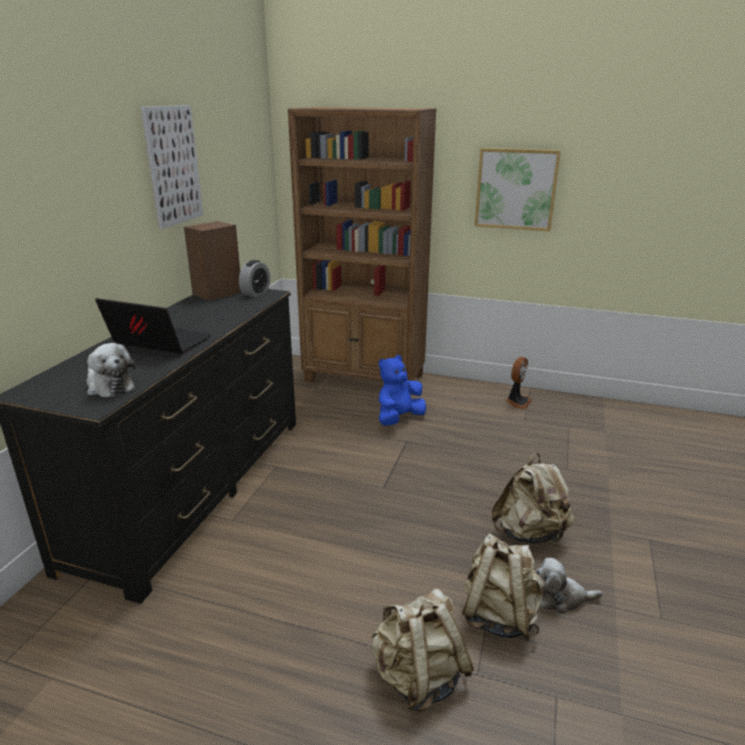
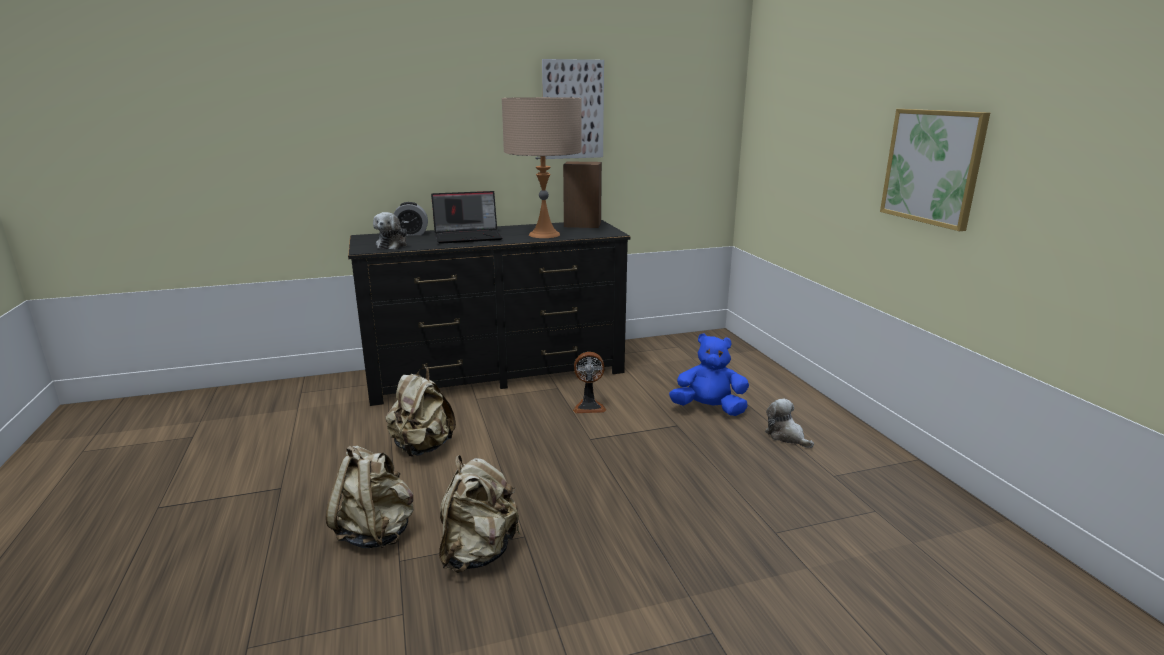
camera: 55 degrees right, 5 degrees down
laptop [95,298,211,354] -> laptop turned 90 degrees clockwise [431,191,503,244]
alarm clock [239,260,270,297] -> alarm clock moved to [393,202,428,236]
brown bookcase [288,107,437,395] -> none
beige backpack [492,453,574,544] -> beige backpack moved to [385,367,456,457]
fan [505,357,532,409] -> fan moved to [573,352,606,413]
plush toy [536,558,603,614] -> plush toy moved to [765,399,814,448]
none -> beige table lamp [502,97,581,238]

